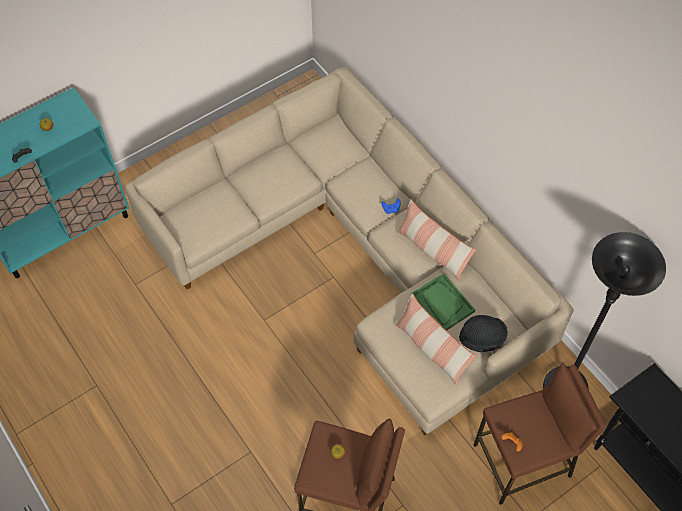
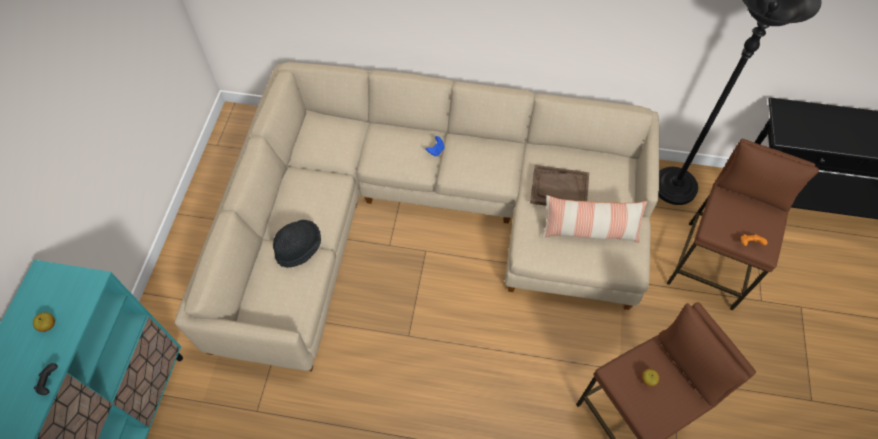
camera: 45 degrees left, 0 degrees up
pillow [395,199,477,281] -> none
green tray [412,273,475,330] -> brown tray [530,165,589,206]
black hat [459,315,508,352] -> black hat moved to [273,220,321,268]

